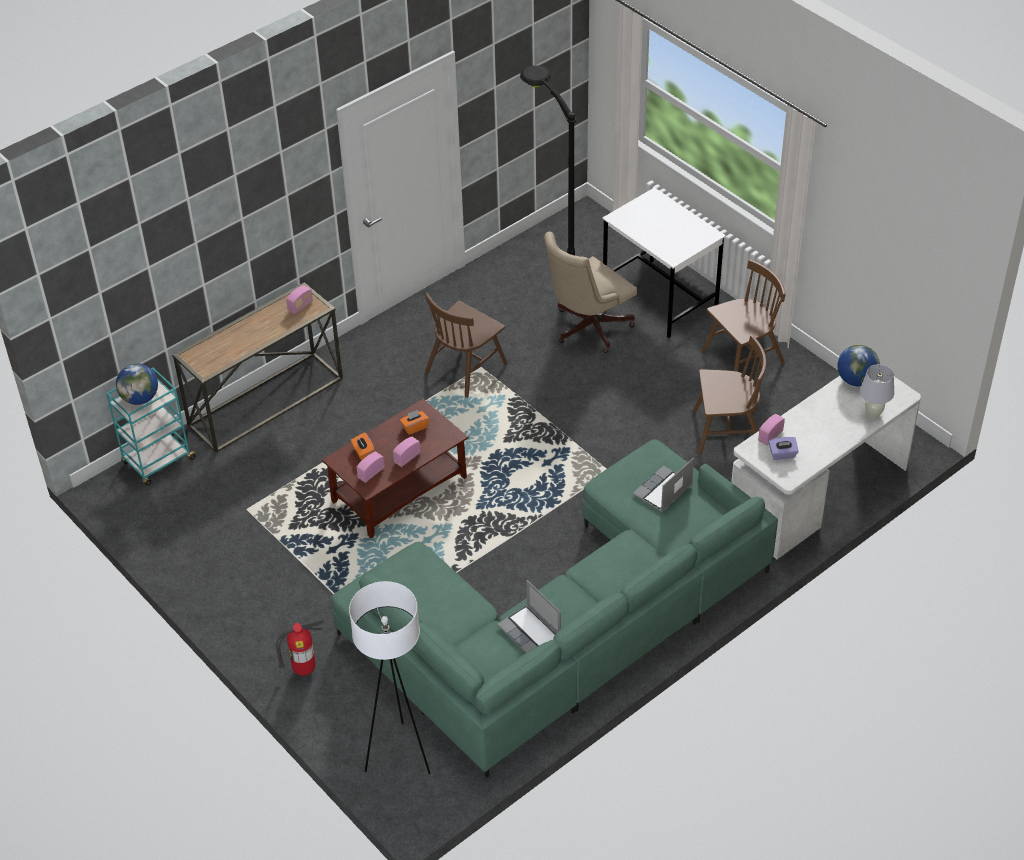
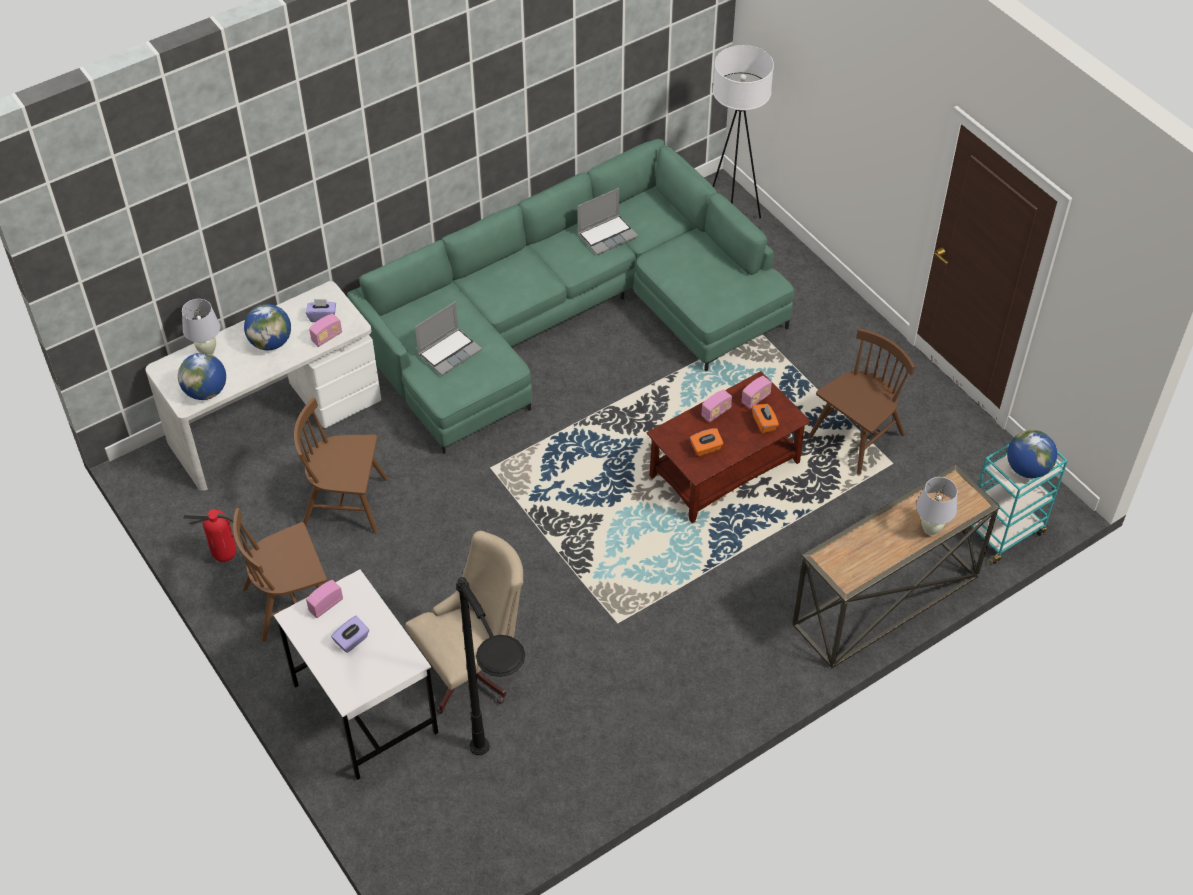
camera: 175 degrees left, 5 degrees up
fire extinguisher [276,619,325,676] -> fire extinguisher moved to [183,509,249,562]
radio [286,285,313,314] -> radio moved to [306,580,343,618]
brown chair [425,293,508,398] -> brown chair moved to [808,328,915,475]
laptop [497,580,561,653] -> laptop turned 90 degrees clockwise [577,188,638,255]
none -> globe [244,304,291,350]
none -> purple tissue box [331,616,370,653]
none -> white table lamp [916,477,957,536]

